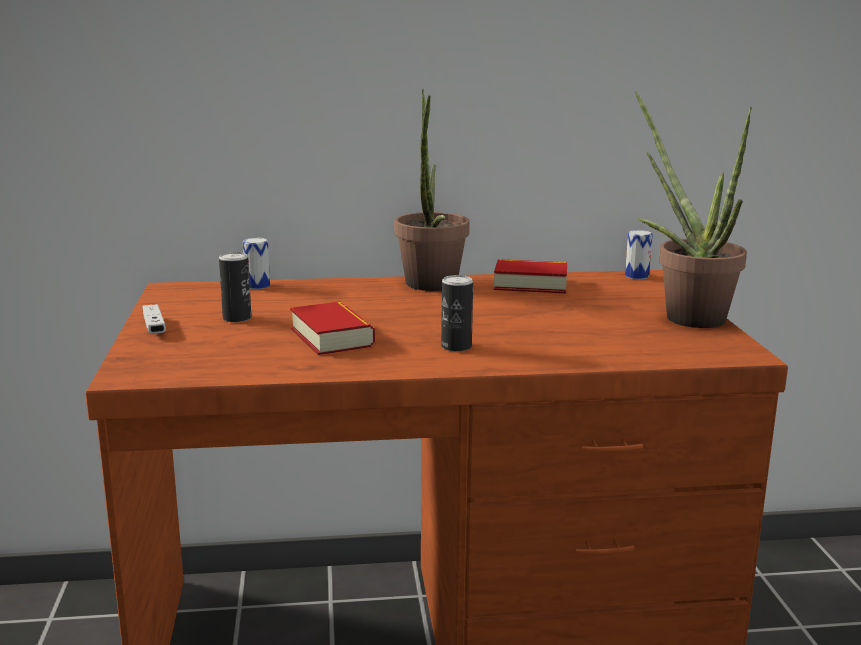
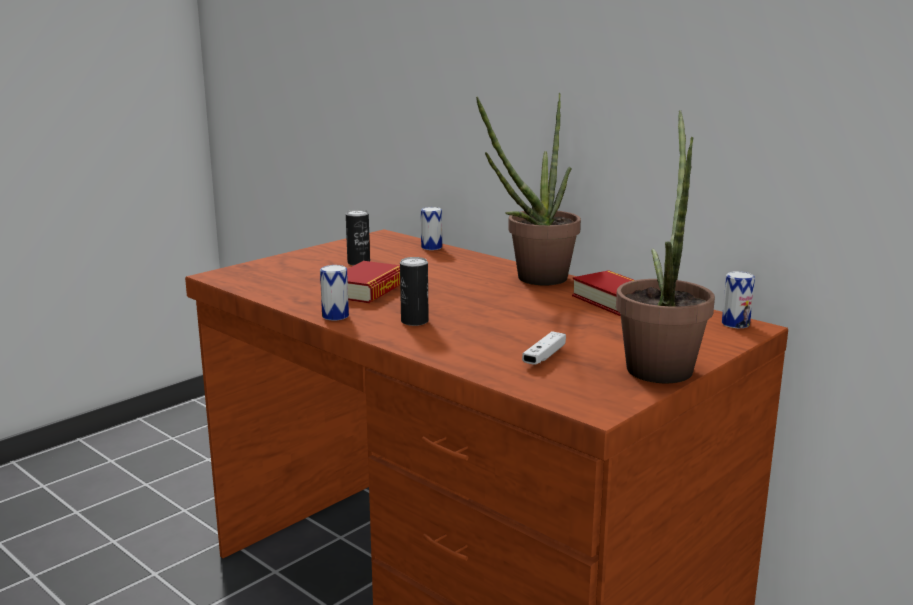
camera: 50 degrees right, 0 degrees up
white game controller [142,304,166,334] -> white game controller moved to [522,331,566,365]
none -> can [320,265,349,320]

